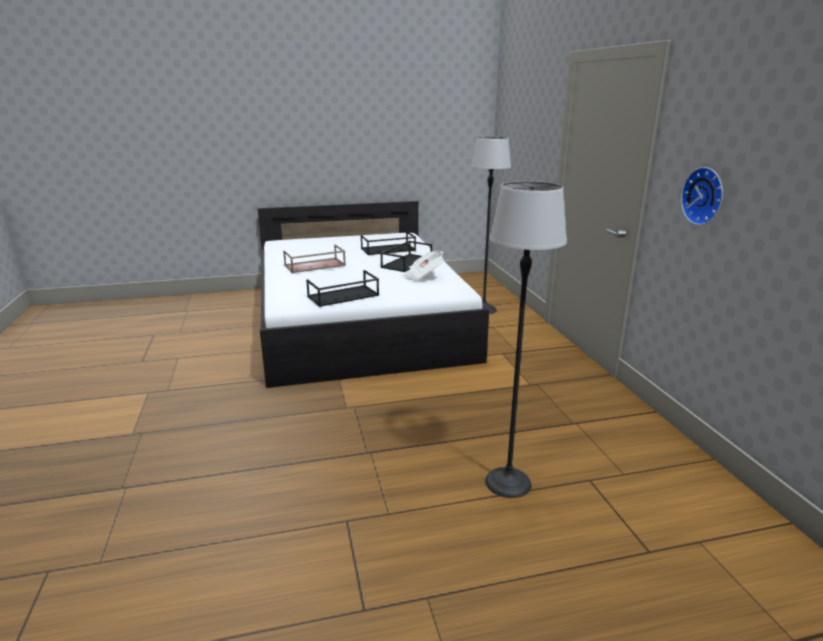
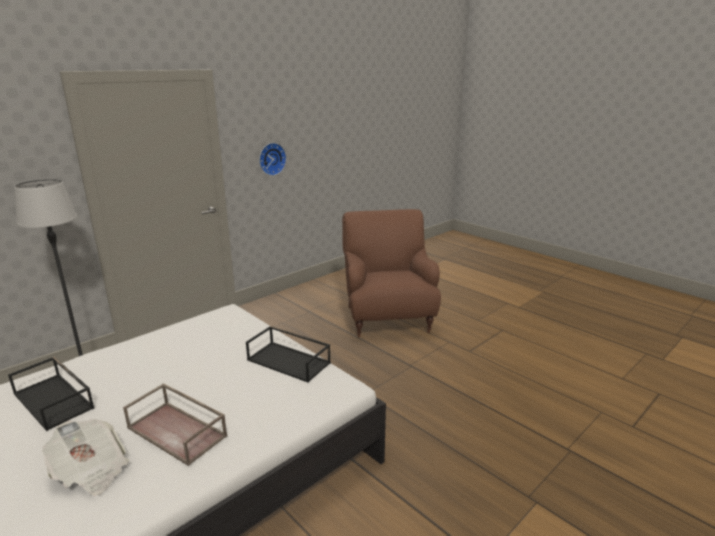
camera: 120 degrees left, 0 degrees up
black tray [380,241,432,272] -> none
newspaper [401,251,444,280] -> newspaper moved to [42,419,129,495]
floor lamp [485,181,567,498] -> brown armchair [342,209,441,338]

